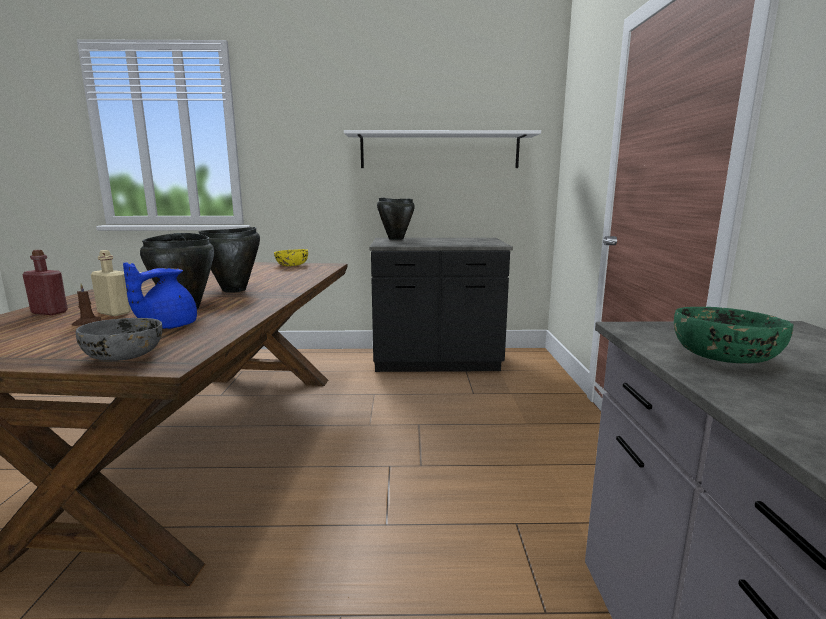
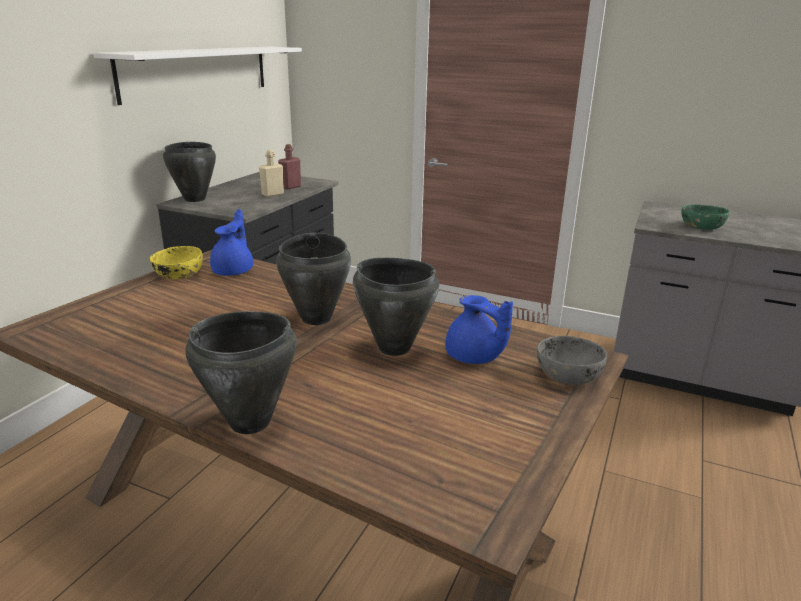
camera: 65 degrees left, 10 degrees up
red bottle [22,250,68,315] -> red bottle moved to [278,144,301,189]
brown candle [72,284,101,326] -> none
beige bottle [91,250,131,316] -> beige bottle moved to [259,150,284,197]
none -> black cooking pot [186,311,297,434]
none -> blue teapot [210,209,253,276]

